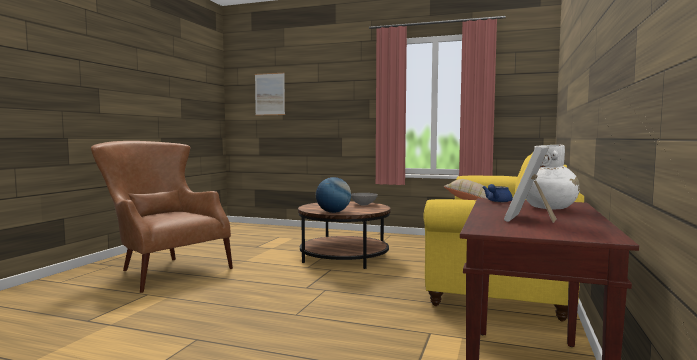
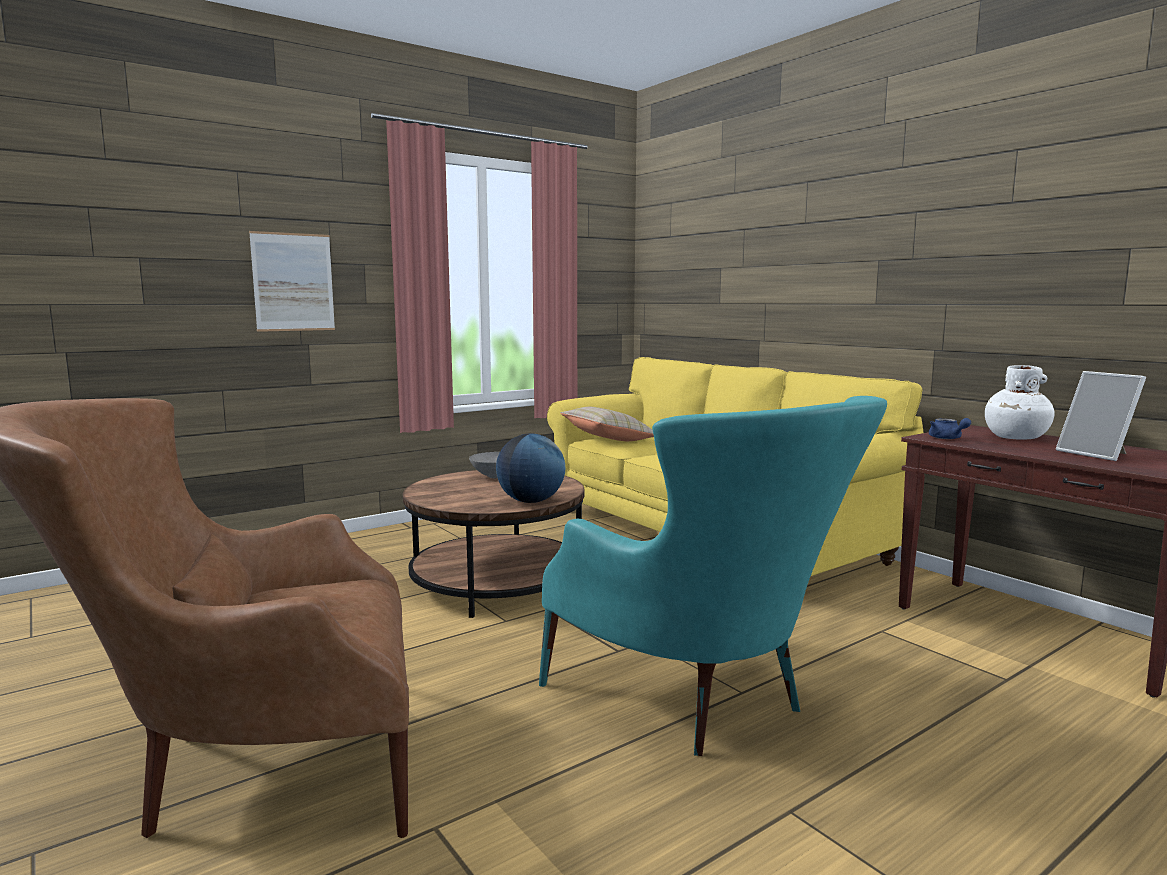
camera: 55 degrees left, 5 degrees up
picture [255,73,285,116] -> picture moved to [249,231,335,332]
none -> turquoise armchair [539,396,887,756]

